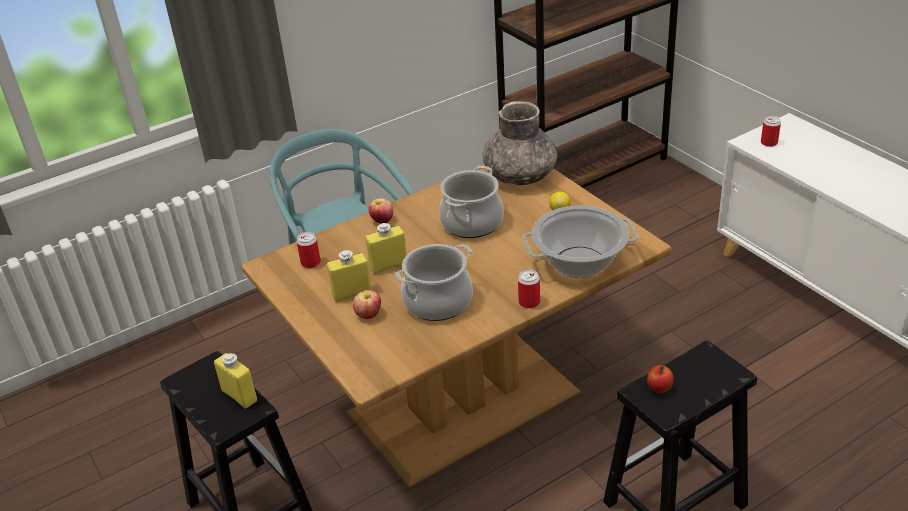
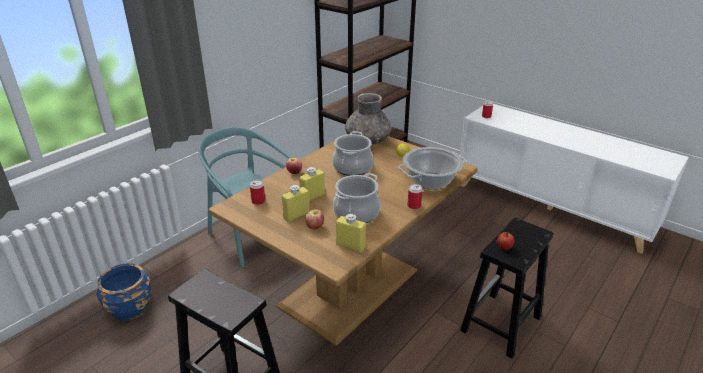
camera: 20 degrees left, 5 degrees down
yellow bottle [214,353,257,408] -> yellow bottle moved to [336,214,366,253]
none -> blue planter [96,263,151,321]

